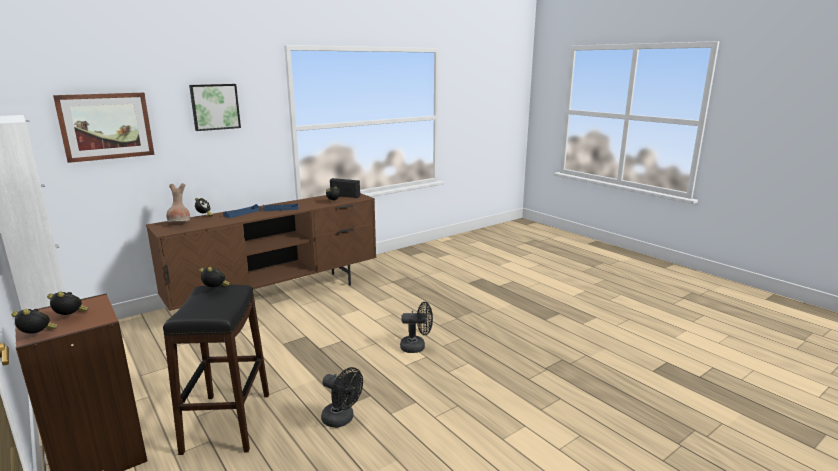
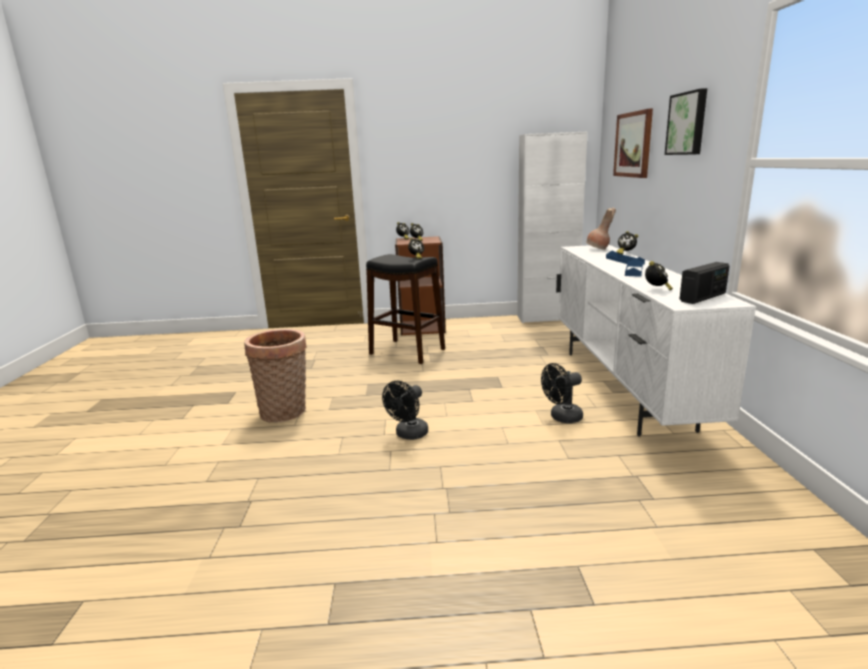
camera: 125 degrees right, 0 degrees up
brown tv stand [146,193,376,311] -> white tv stand [556,245,756,437]
black fan [321,367,363,428] -> black fan moved to [541,363,583,423]
none -> basket [244,329,307,422]

